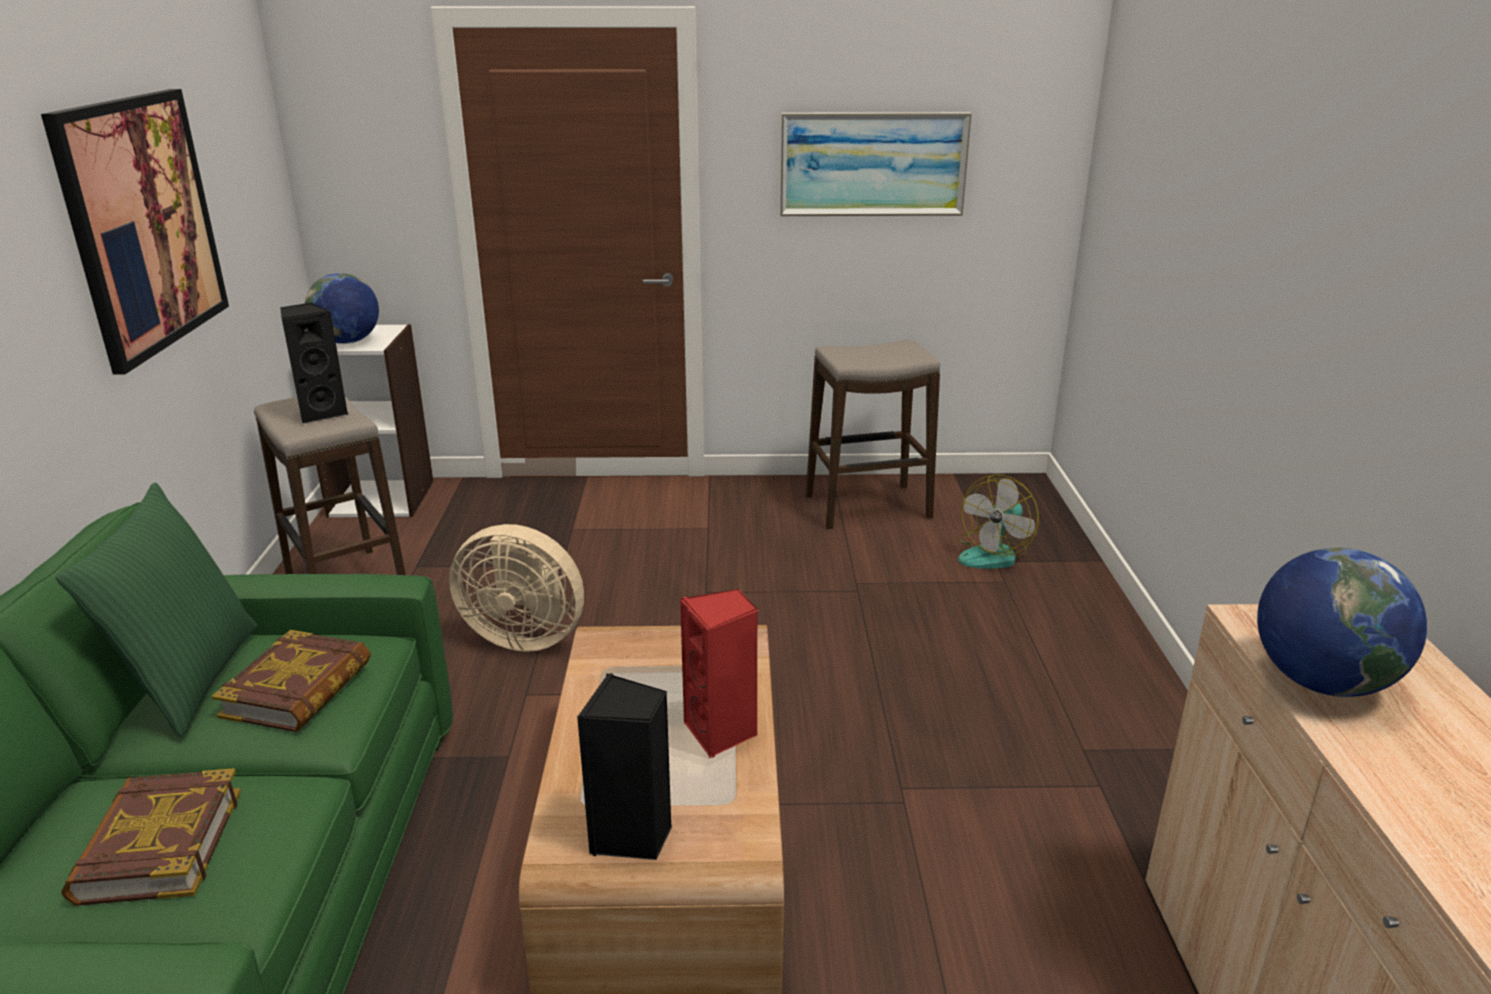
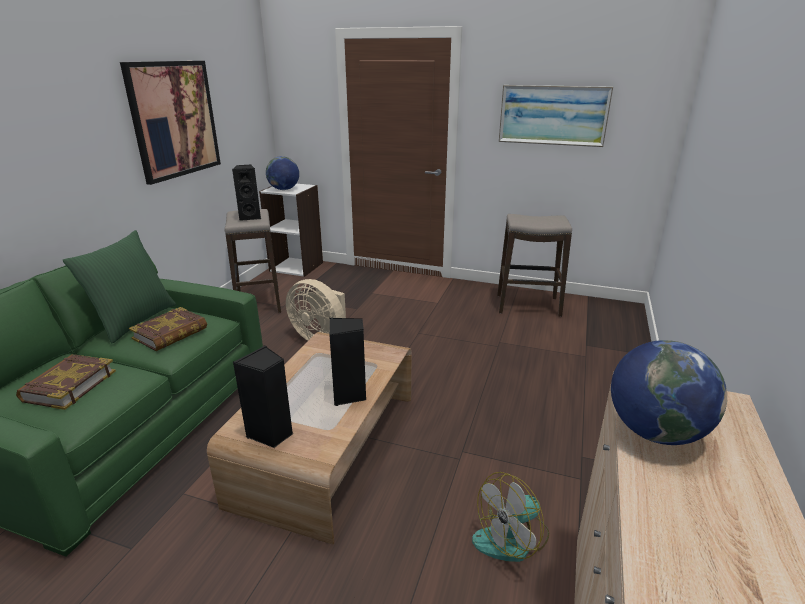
camera: 20 degrees right, 0 degrees up
red speaker [680,589,759,758] -> black speaker [329,317,366,406]
fan [958,475,1039,569] -> fan moved to [472,472,549,562]

